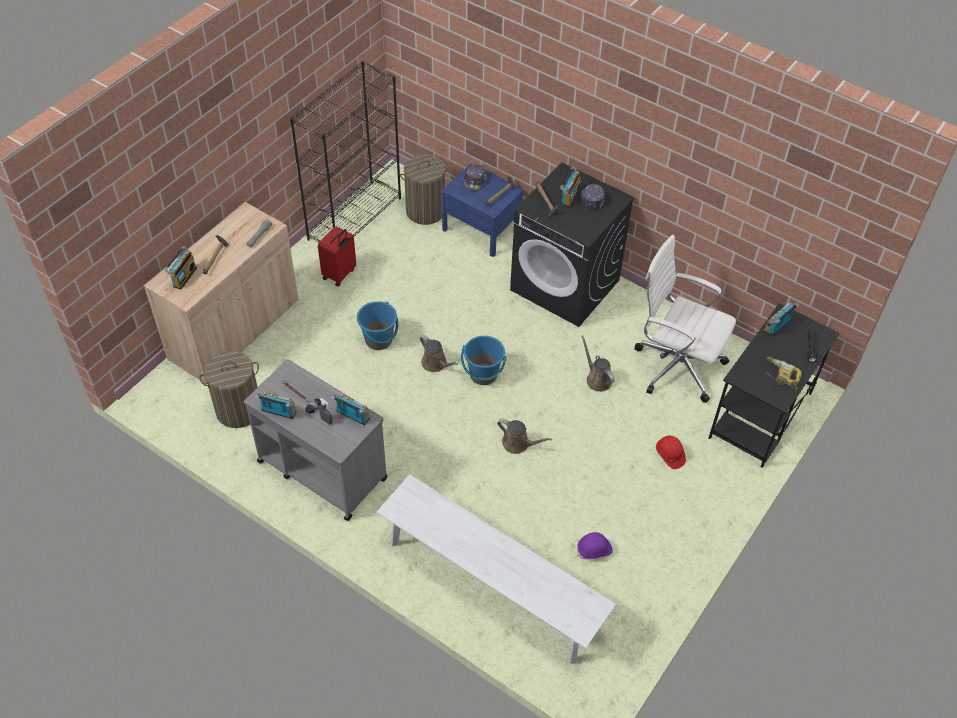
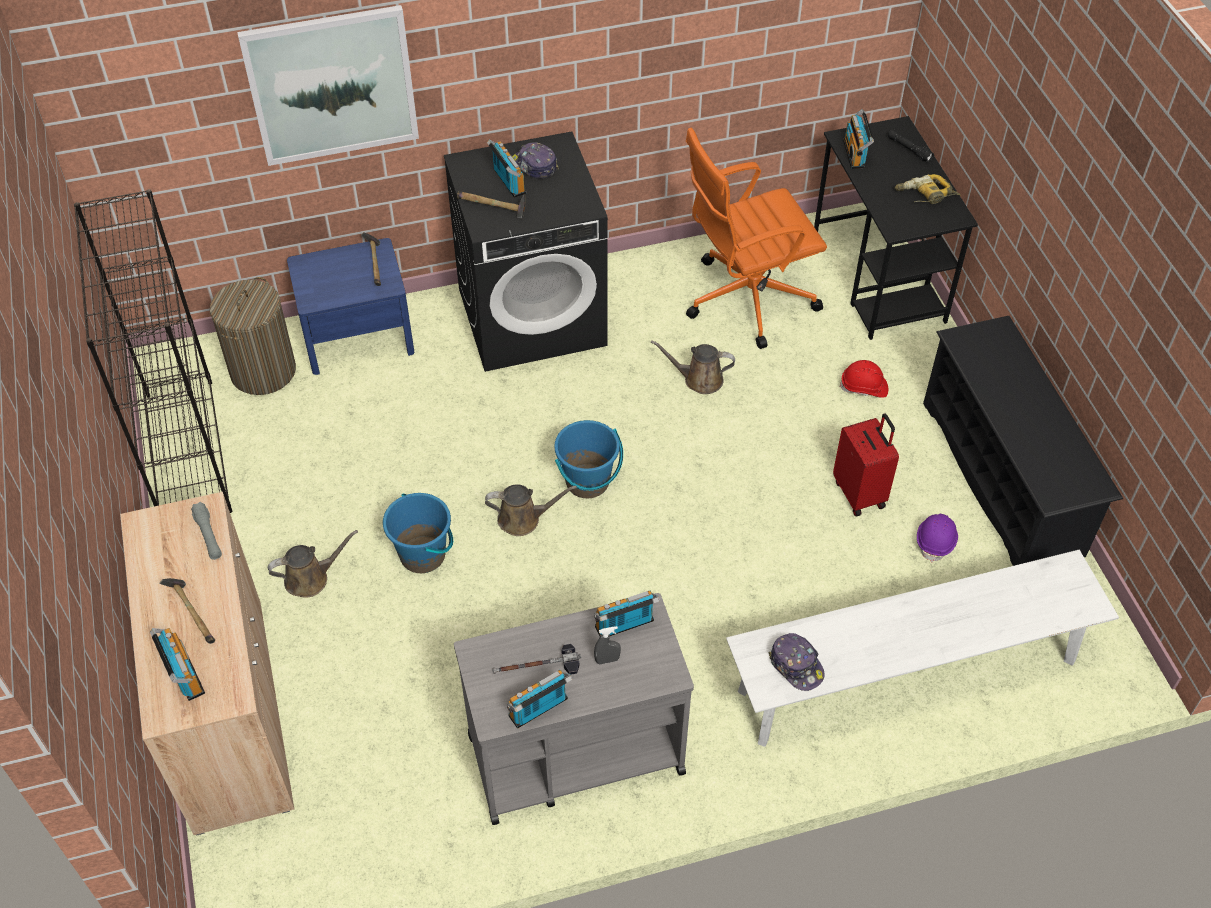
camera: 50 degrees left, 0 degrees up
laundry basket [199,351,259,428] -> none
red suitcase [318,226,356,287] -> red suitcase moved to [833,414,899,516]
cap [464,164,487,191] -> cap moved to [769,633,824,691]
brown watering can [497,419,552,454] -> brown watering can moved to [268,530,358,598]
white office chair [635,235,736,403] -> orange office chair [686,128,827,349]
none -> picture [237,5,419,166]
none -> black shoe rack [923,316,1123,566]

